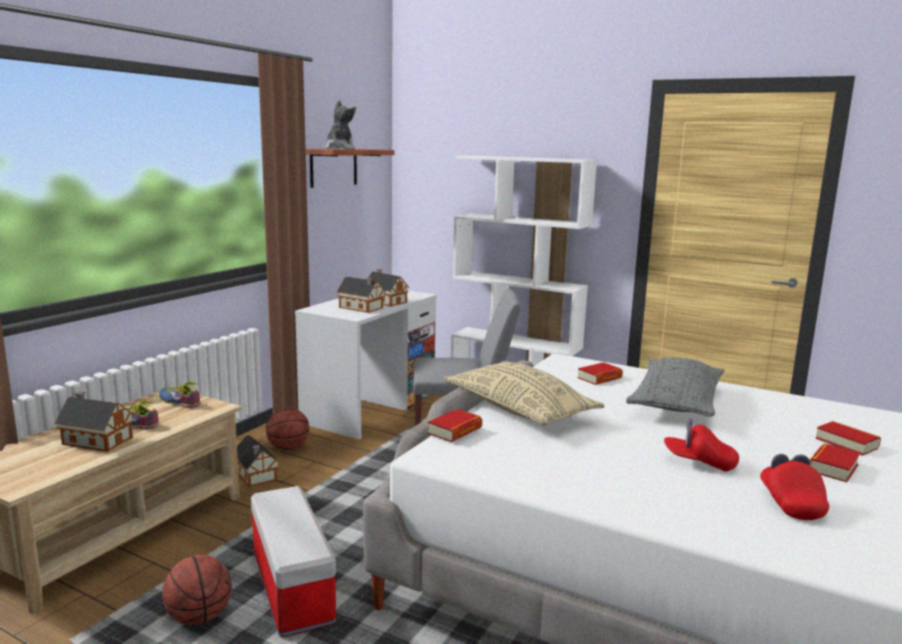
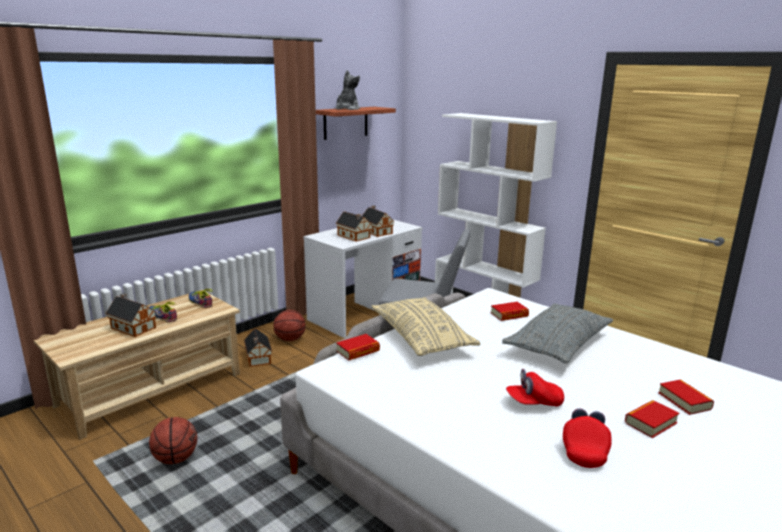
camera: 15 degrees right, 5 degrees up
storage box [251,486,336,637] -> none
red cap [664,419,739,471] -> red cap turned 45 degrees counterclockwise [506,369,564,407]

